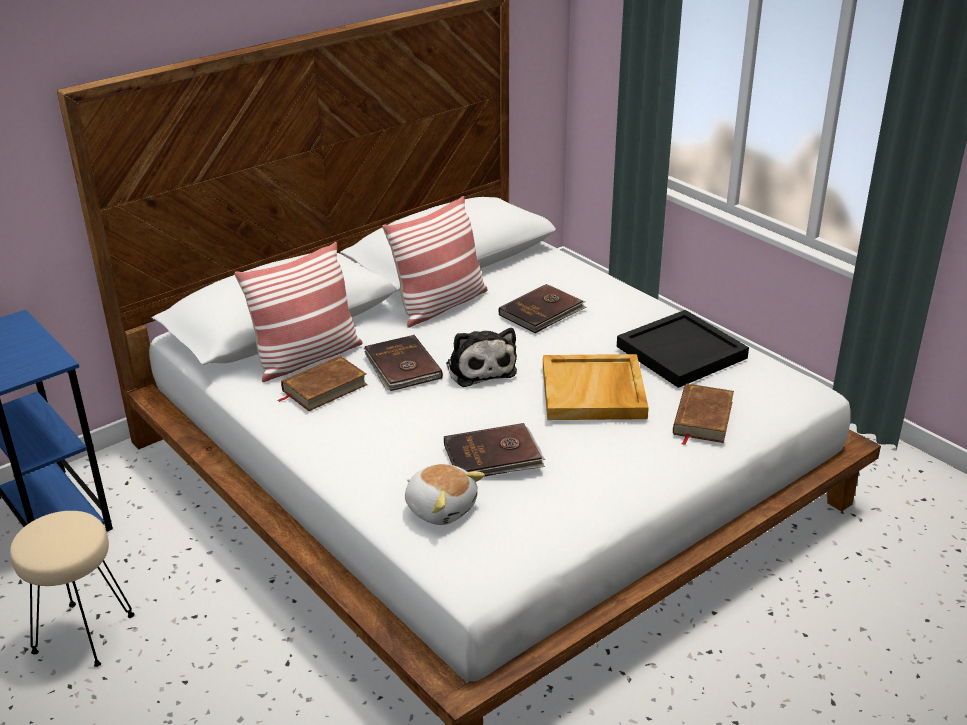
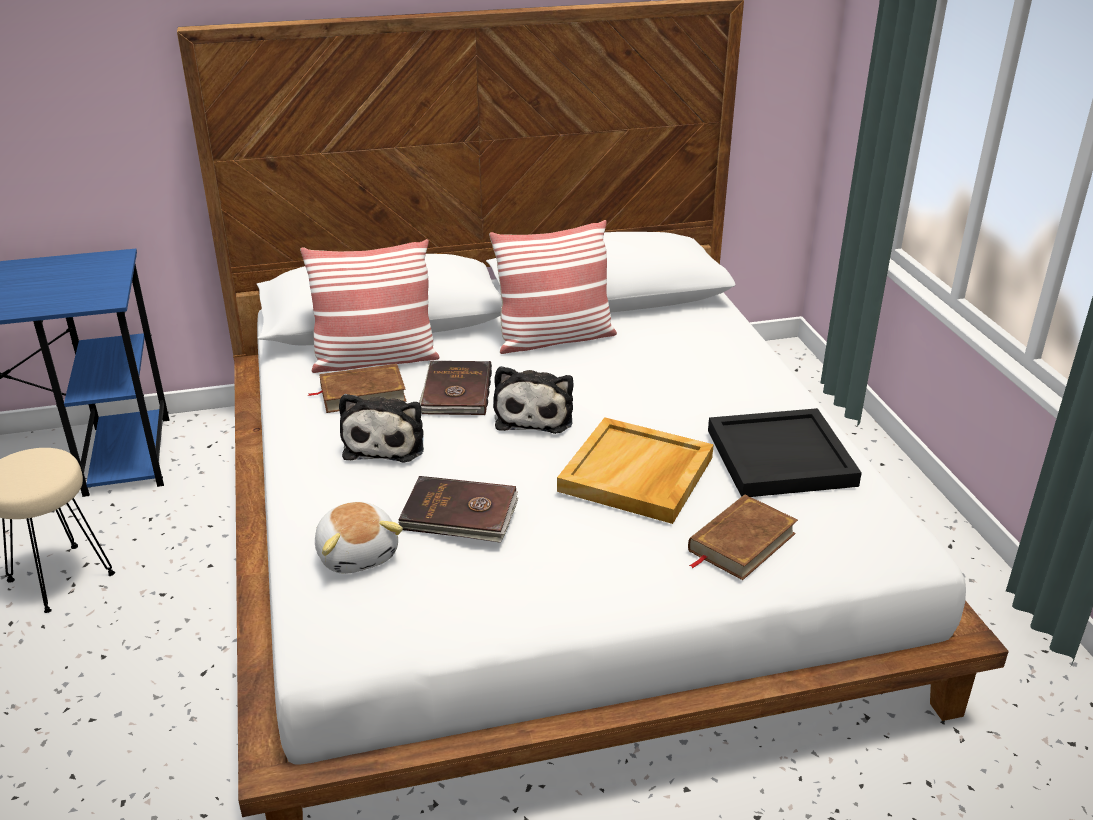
camera: 25 degrees right, 0 degrees up
brown book [499,284,587,333] -> none
none -> plush toy [339,394,424,463]

